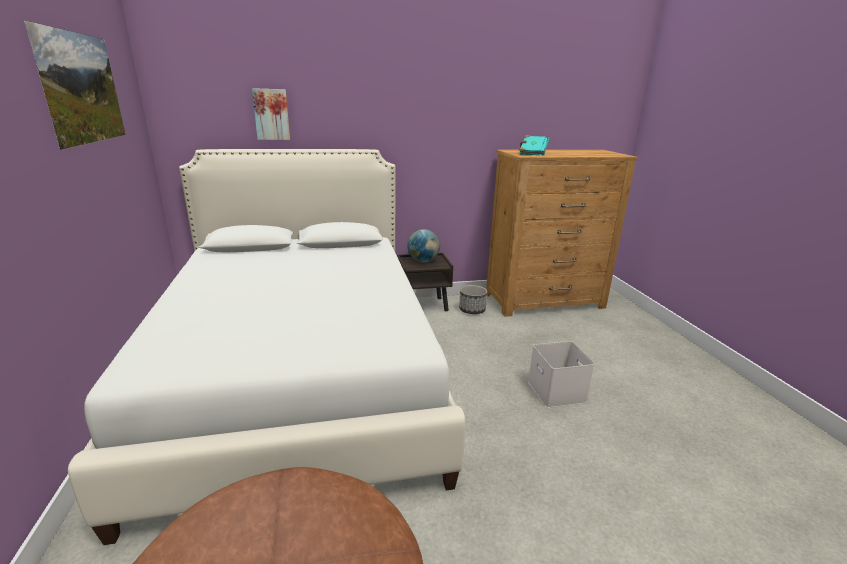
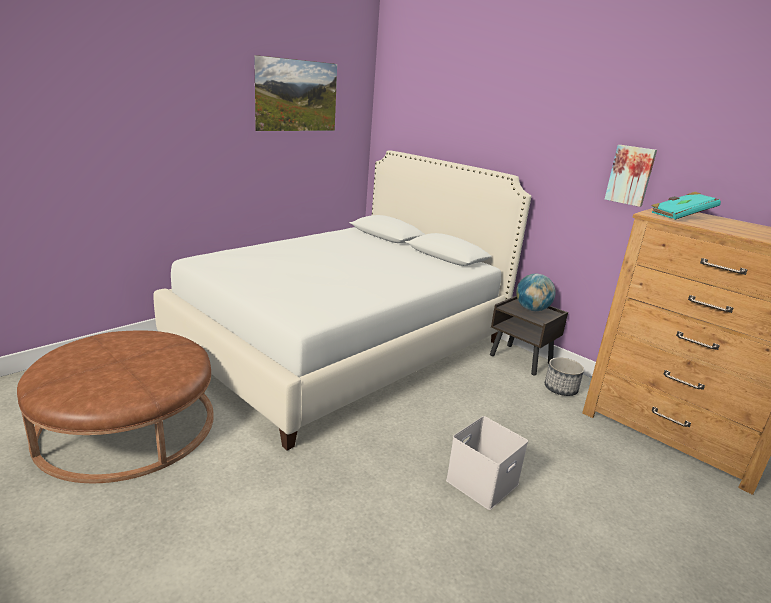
camera: 55 degrees right, 0 degrees up
picture [252,88,290,140] -> picture moved to [605,145,657,207]

